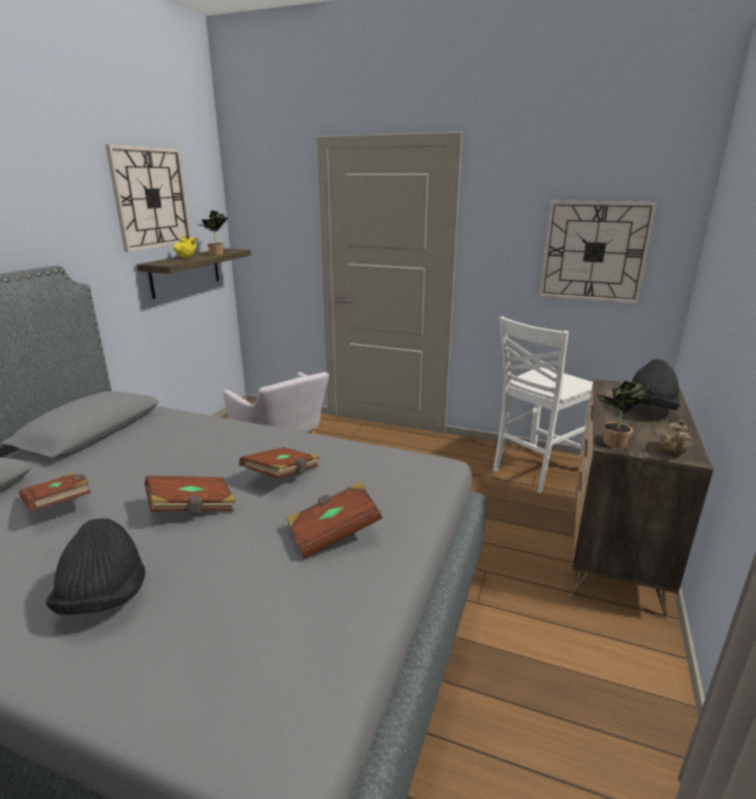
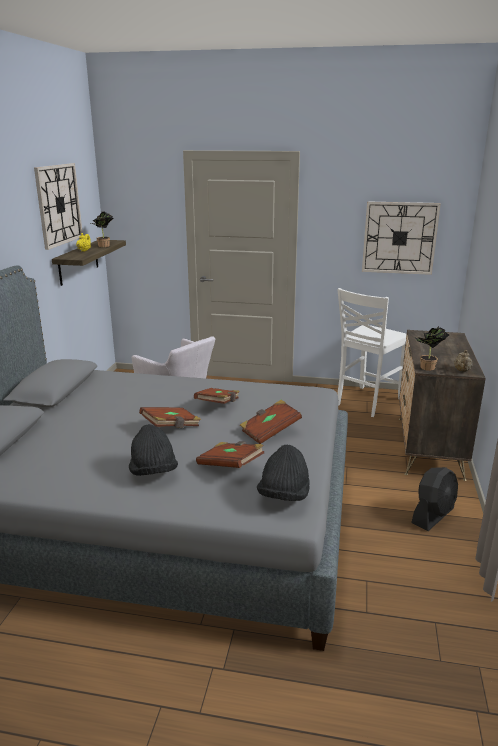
camera: 10 degrees left, 0 degrees up
brown book [19,472,91,511] -> brown book moved to [196,441,264,468]
black hat [632,359,680,410] -> black hat moved to [257,445,310,501]
none -> black fan [411,467,458,531]

